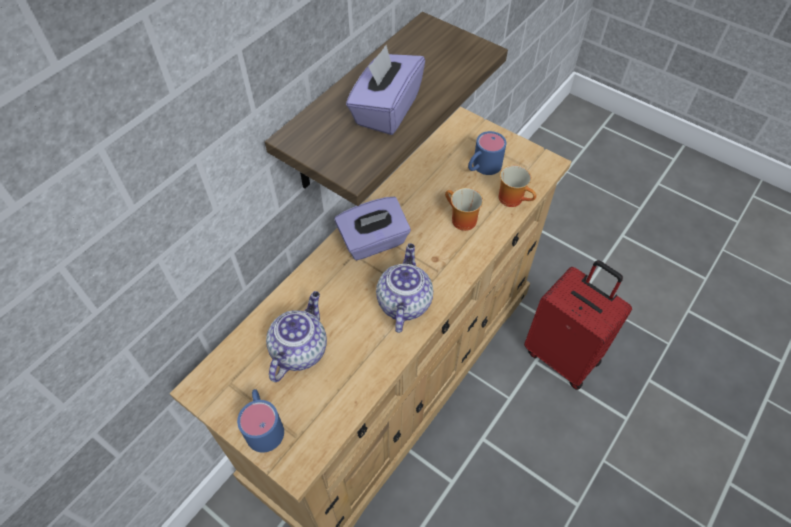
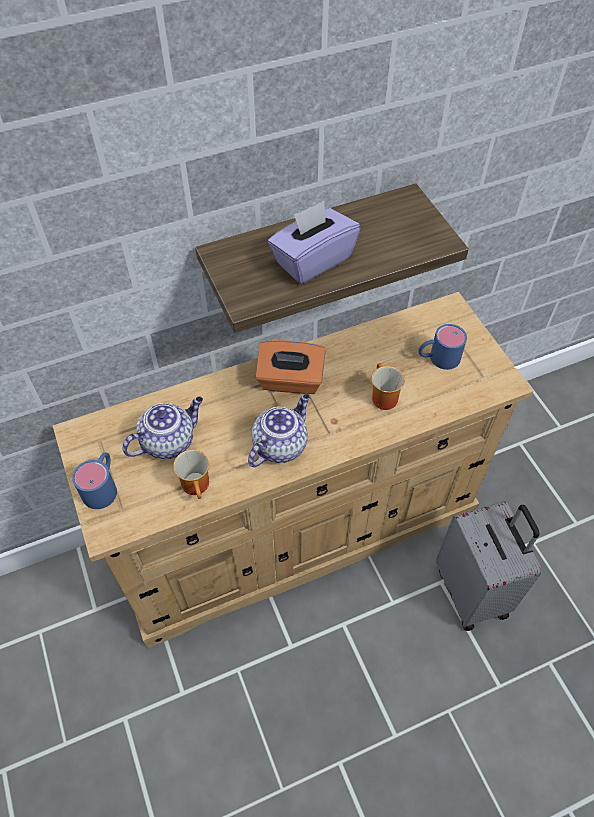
camera: 30 degrees right, 0 degrees up
purple tissue box [334,197,411,260] -> orange tissue box [255,340,326,394]
mug [499,165,536,207] -> mug moved to [173,449,209,499]
red suitcase [524,260,632,390] -> grey suitcase [436,501,542,631]

